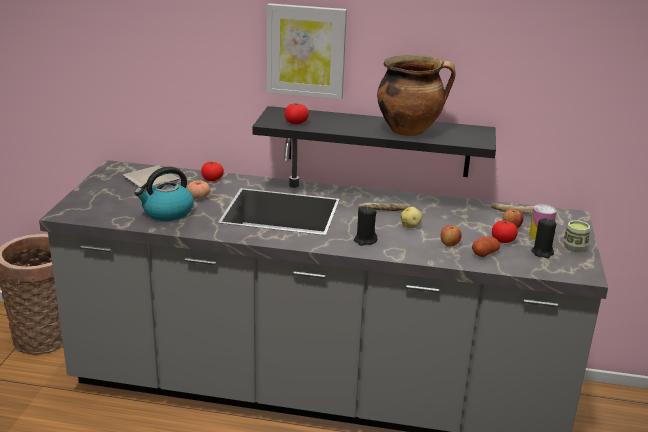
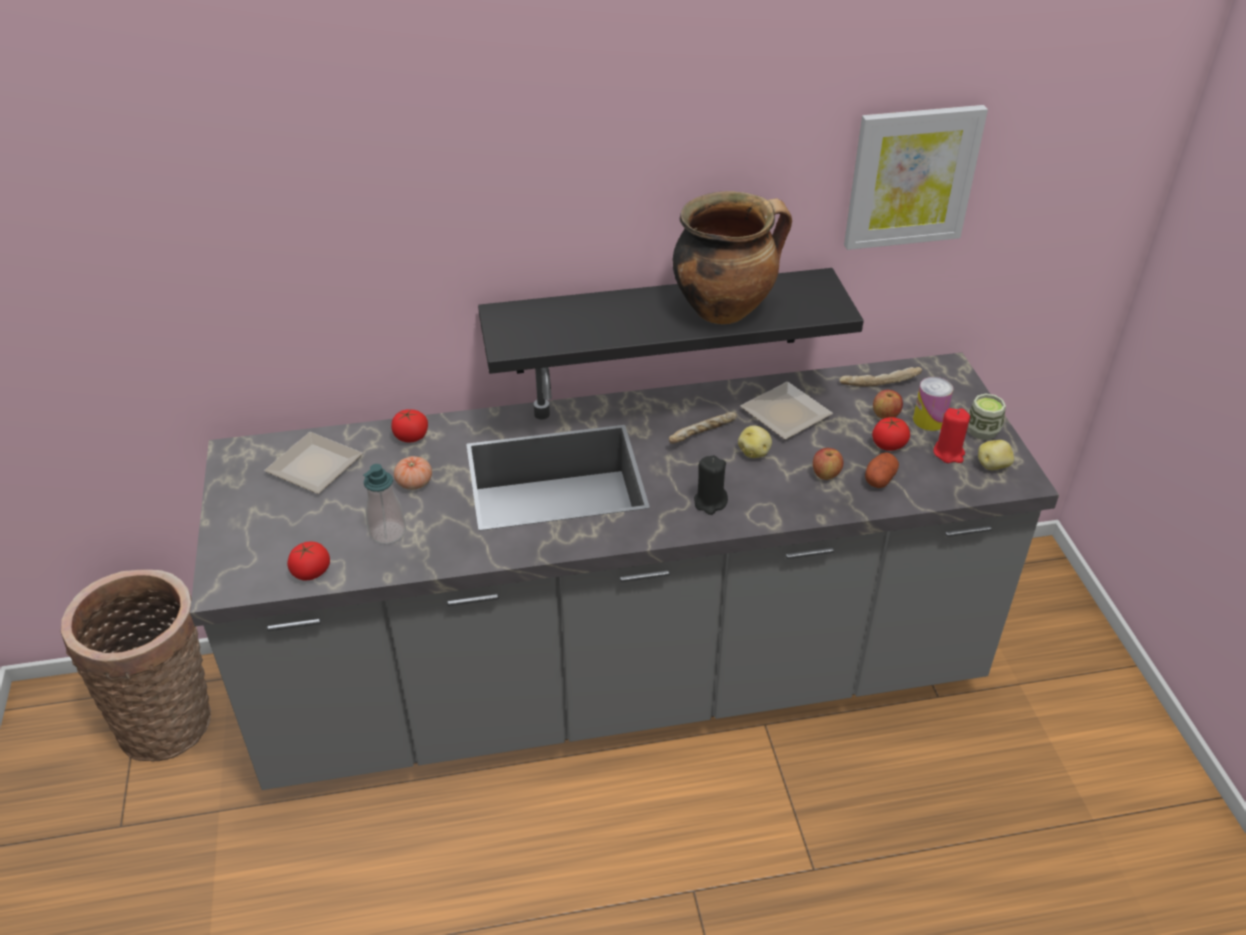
camera: 20 degrees left, 15 degrees up
kettle [134,167,194,221] -> soap dispenser [363,464,406,544]
picture [267,3,347,100] -> picture moved to [844,105,988,250]
tomato [285,104,309,124] -> tomato moved to [287,542,330,580]
black candle [531,218,556,258] -> red candle [933,408,970,463]
none -> plate [740,382,833,440]
none -> potato [978,440,1014,470]

